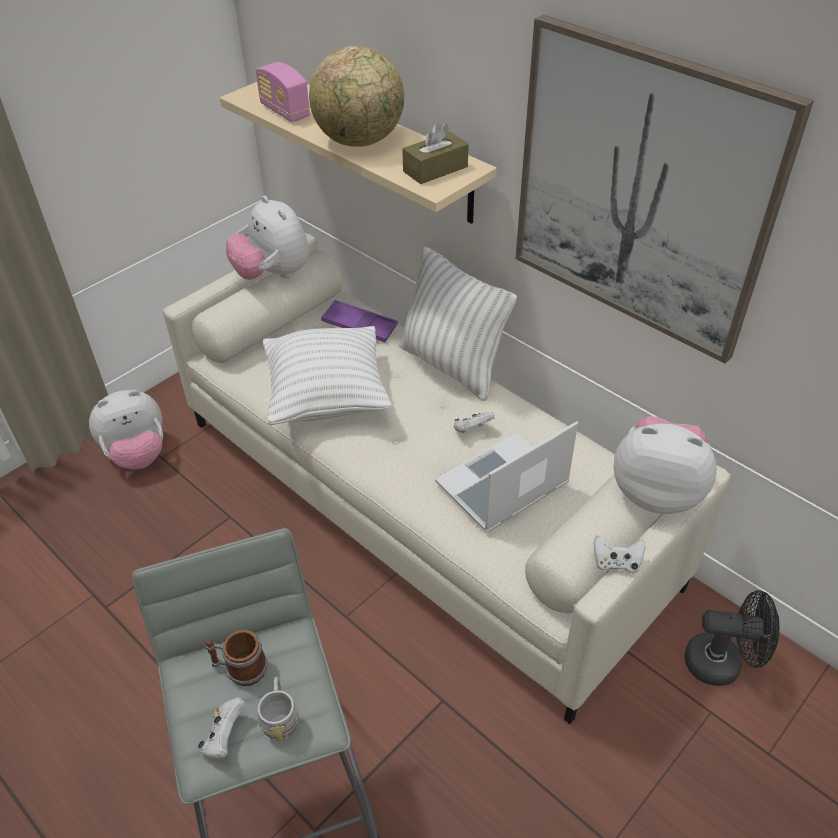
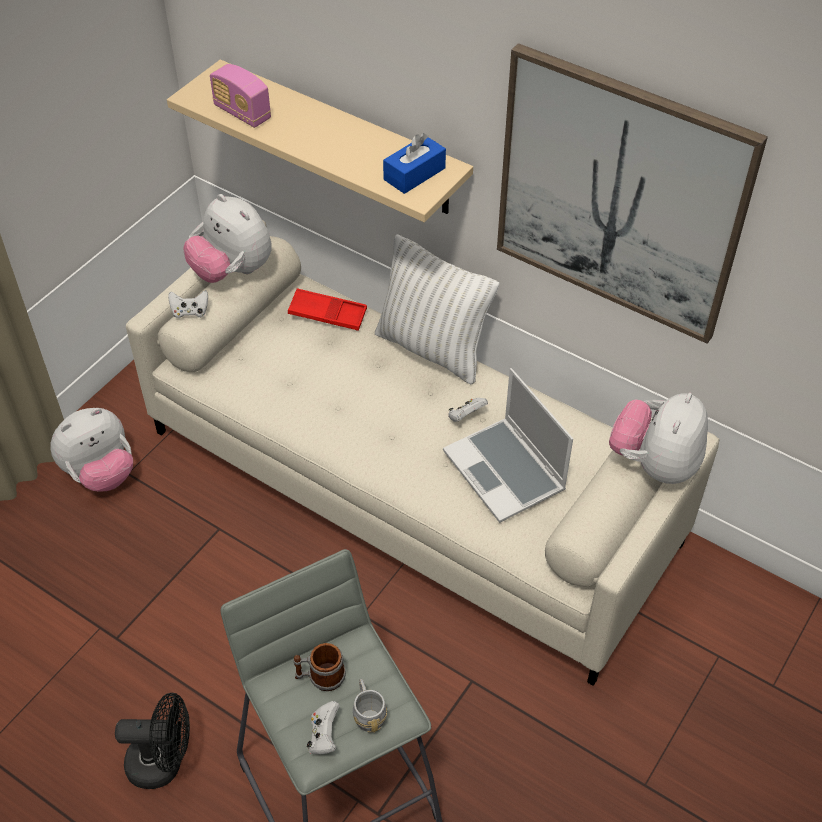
camera: 10 degrees left, 5 degrees up
white pillow [263,326,392,425] -> none
globe [309,46,404,147] -> none
purple tray [321,300,398,343] -> red tray [288,288,367,331]
brown tissue box [402,123,469,184] -> blue tissue box [383,133,446,194]
laptop [435,421,578,533] -> laptop turned 75 degrees counterclockwise [443,368,573,523]
white game controller [594,536,646,574] -> white game controller moved to [168,290,208,318]
plush toy [613,416,717,514] -> plush toy turned 75 degrees counterclockwise [609,393,708,484]
black fan [685,590,779,686] -> black fan moved to [115,693,190,789]

